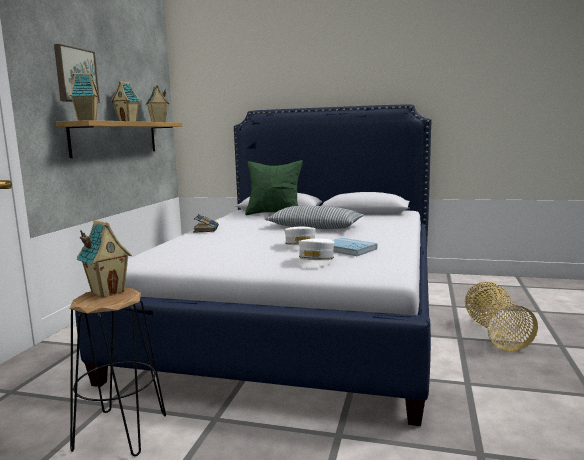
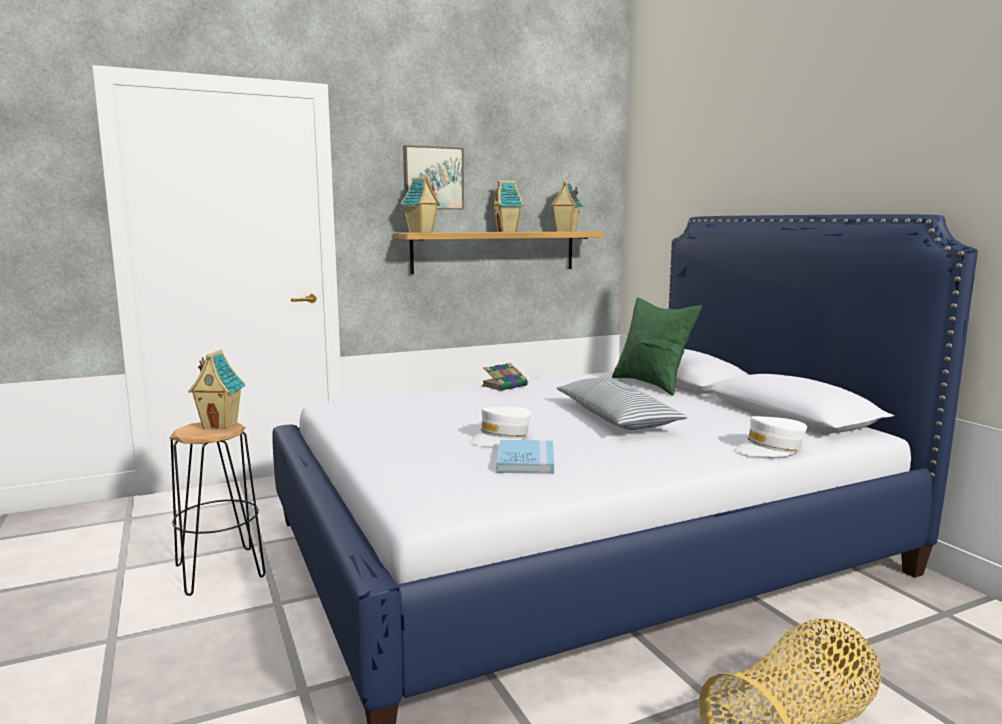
camera: 50 degrees right, 0 degrees up
white cap [297,238,335,268] -> white cap moved to [735,416,807,457]

